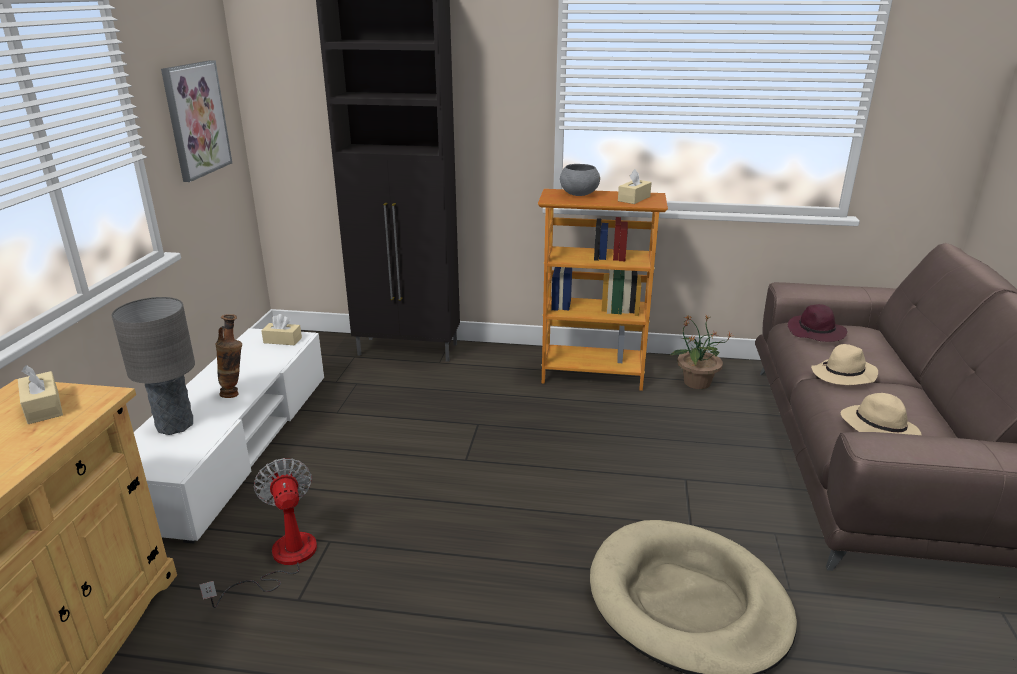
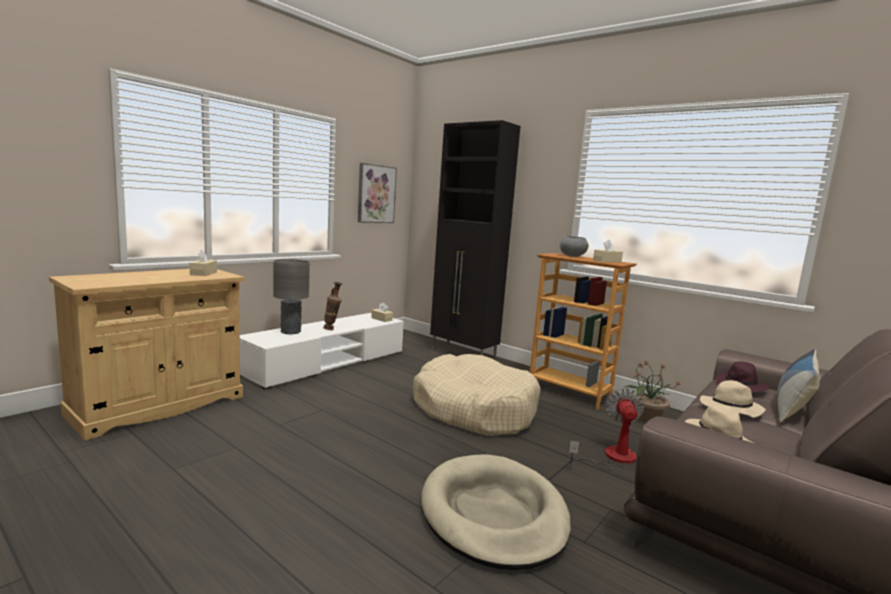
camera: 30 degrees right, 15 degrees down
fan [199,458,317,608] -> fan moved to [569,388,644,470]
none -> beige dog bed [413,354,541,436]
none -> pillow [777,349,820,423]

